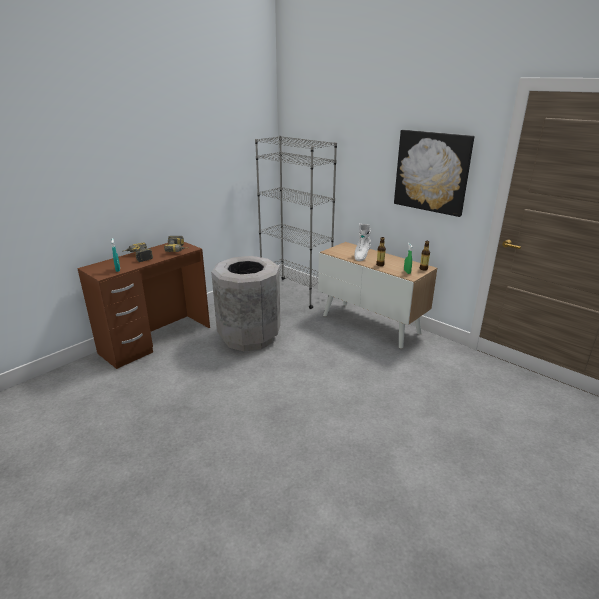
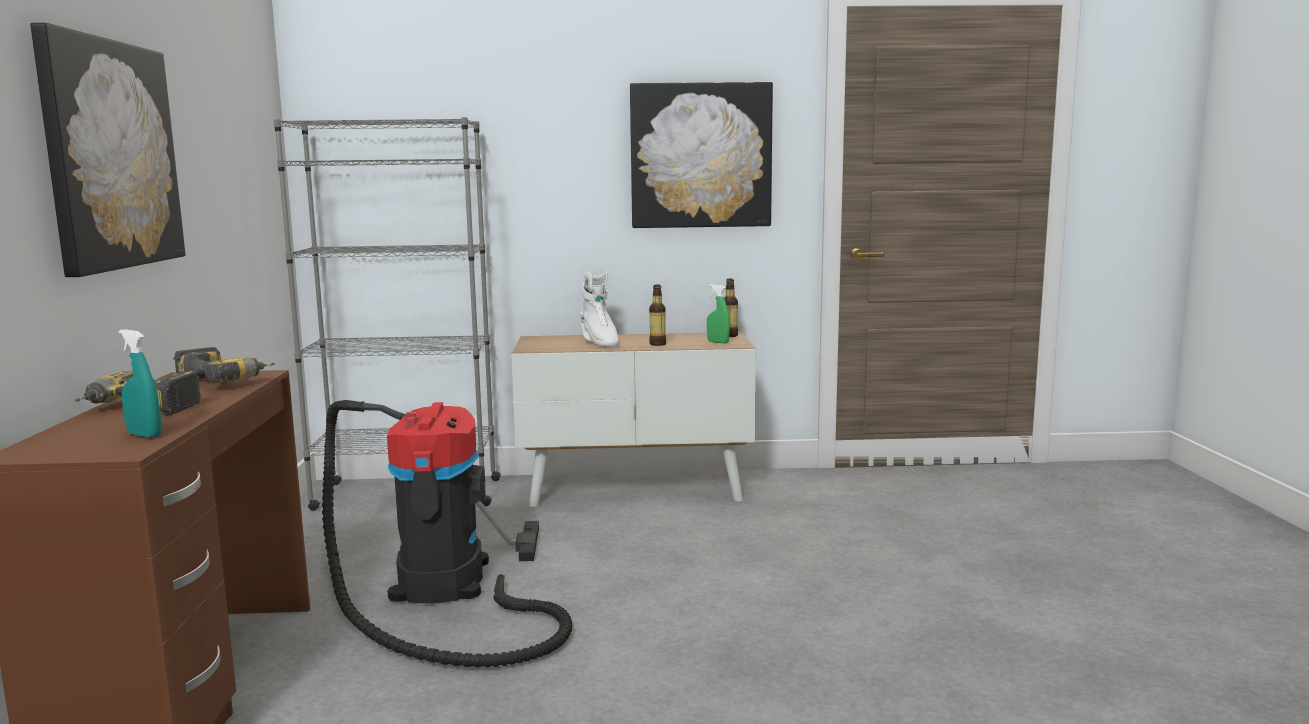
camera: 45 degrees left, 15 degrees down
grey trash can [211,256,281,352] -> vacuum cleaner [322,400,572,668]
none -> picture [30,23,185,277]

